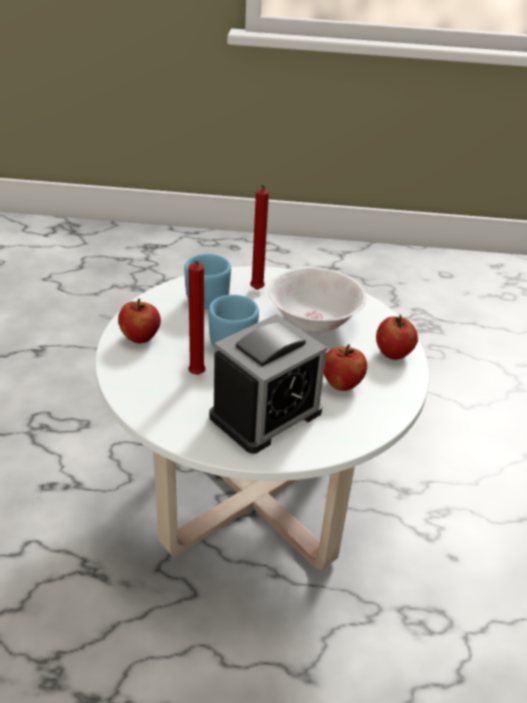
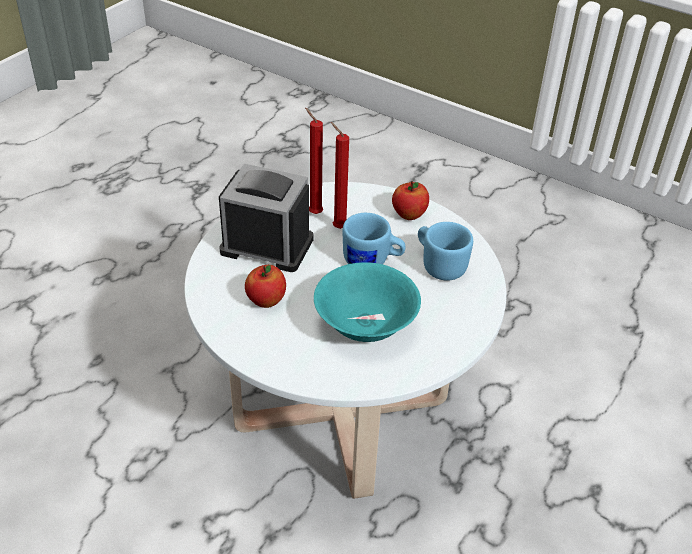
camera: 120 degrees right, 5 degrees up
alarm clock [209,314,327,454] -> alarm clock turned 120 degrees clockwise [219,164,314,272]
red candle [250,185,269,290] -> red candle moved to [305,108,323,214]
white bowl [268,267,366,333] -> turquoise bowl [314,262,421,342]
apple [376,315,418,360] -> none

